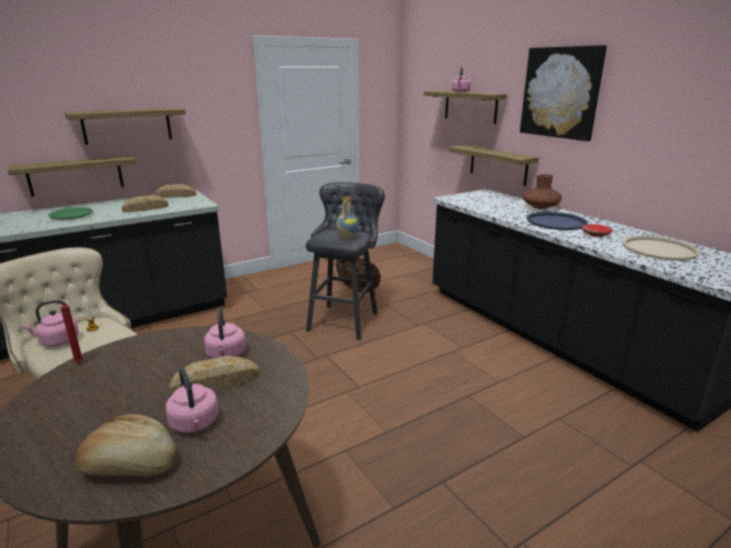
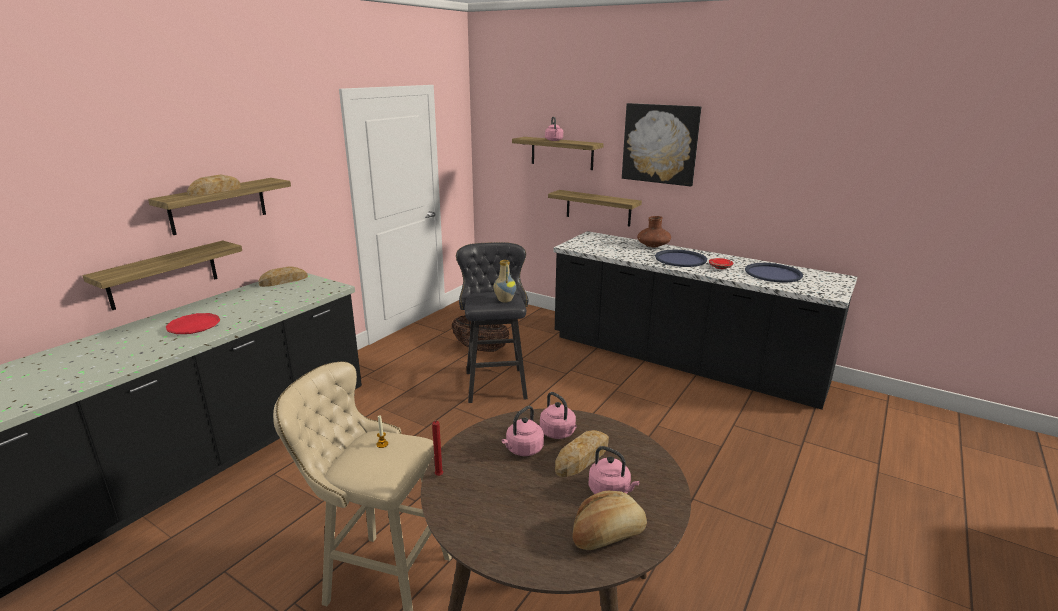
camera: 25 degrees left, 0 degrees up
pink kettle [22,300,79,347] -> pink kettle moved to [501,406,544,456]
green plate [48,207,93,220] -> red plate [166,313,220,334]
bread [122,195,169,212] -> bread moved to [187,174,241,196]
beige tray [622,236,700,260] -> blue tray [745,263,803,283]

